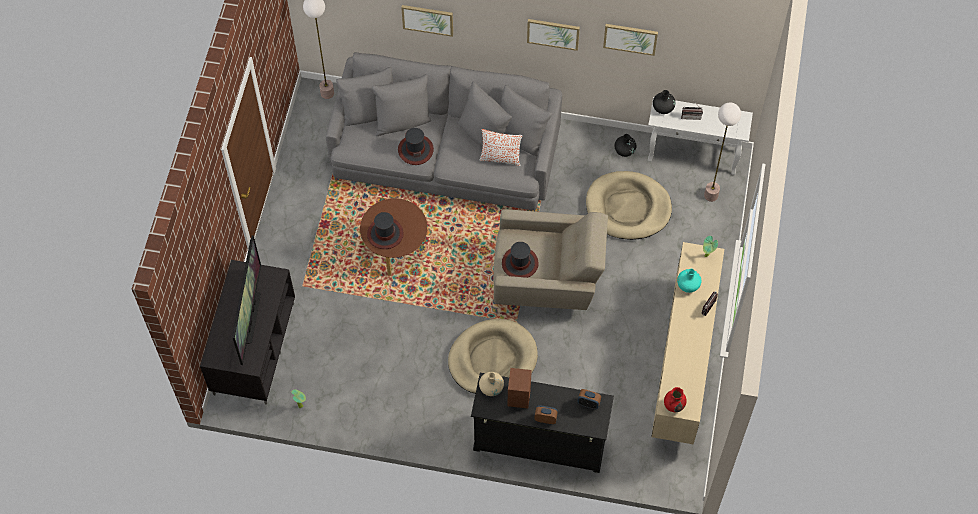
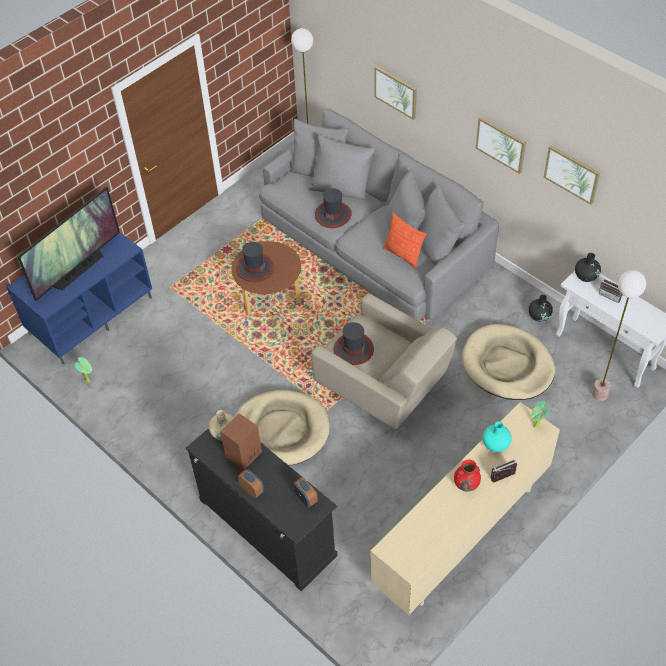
camera: 35 degrees right, 10 degrees down
black tv stand [200,260,295,405] -> blue tv stand [7,232,152,364]
white pillow [480,129,522,166] -> orange pillow [383,213,426,269]
red vase [664,387,687,412] -> red vase moved to [454,459,481,492]

